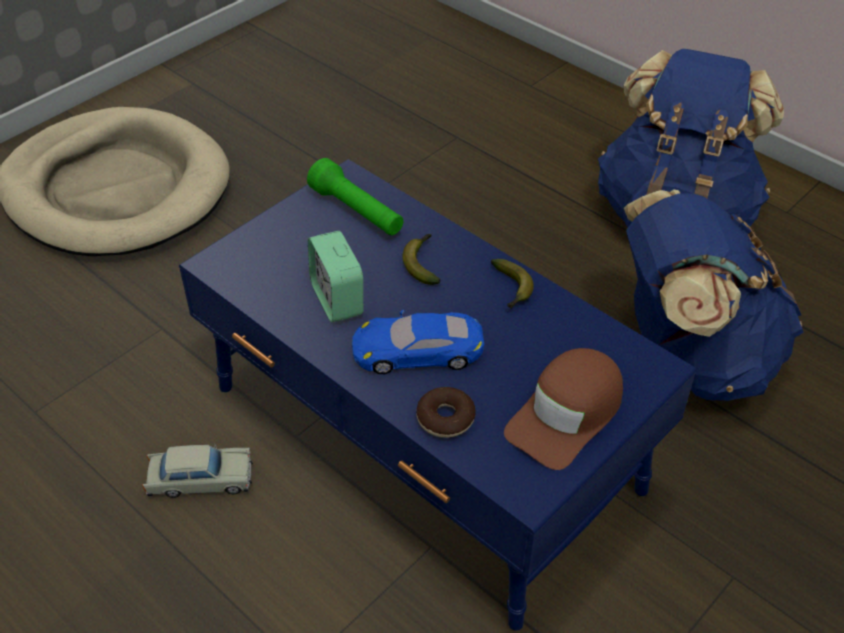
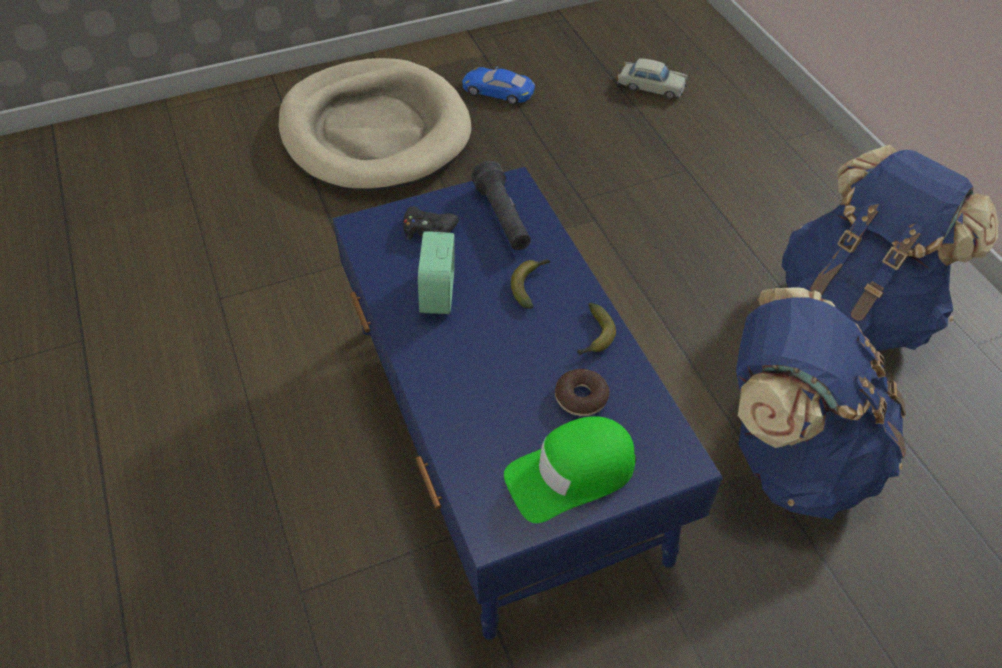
camera: 25 degrees right, 5 degrees up
beige toy car [142,444,253,498] -> beige toy car moved to [617,58,688,99]
green flashlight [307,158,403,235] -> black flashlight [471,160,531,250]
blue toy car [352,310,484,374] -> blue toy car moved to [462,67,535,105]
donut [416,387,476,438] -> donut moved to [555,369,609,416]
brown cap [504,348,623,470] -> green cap [504,416,636,523]
none -> black game controller [403,207,459,240]

